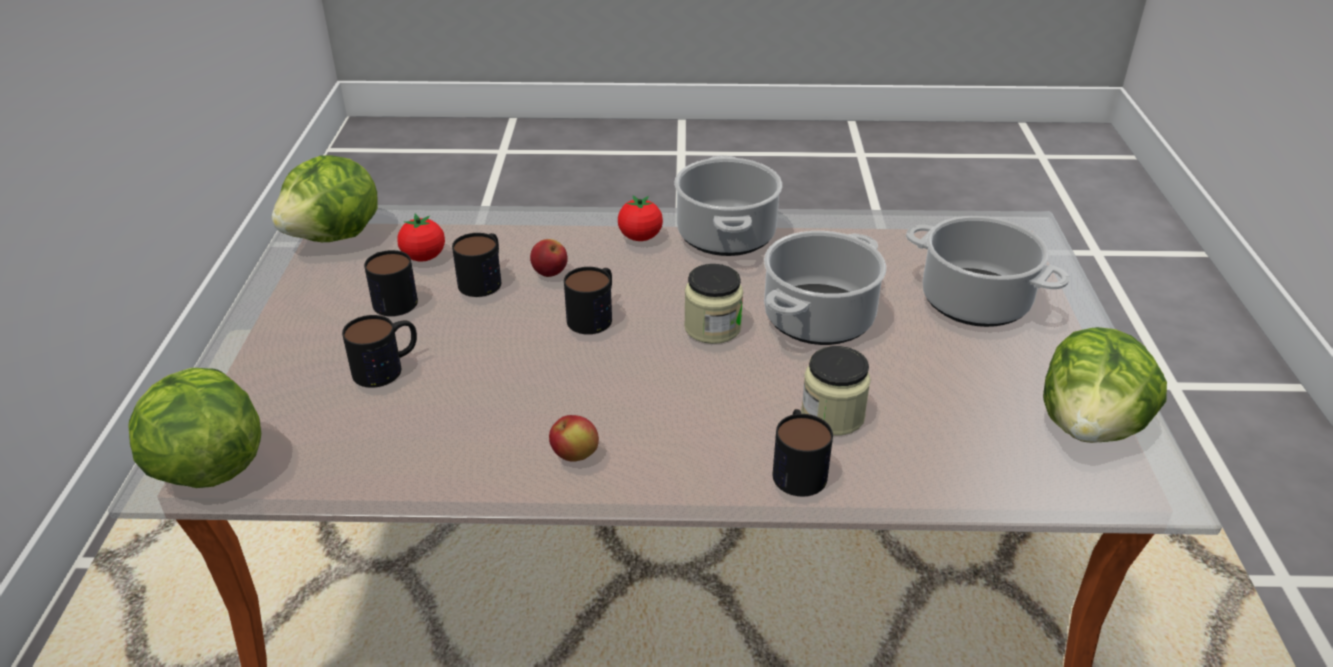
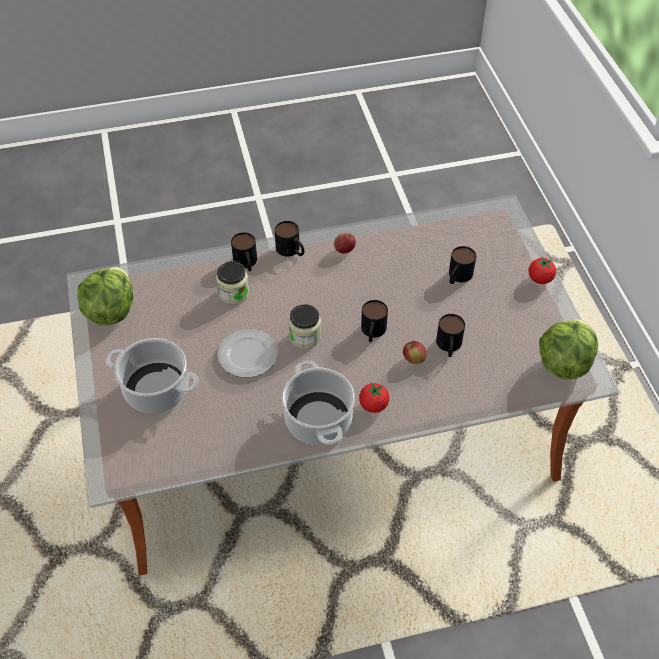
camera: 165 degrees right, 15 degrees up
lettuce [128,368,261,488] -> none
mug [364,250,418,316] -> mug moved to [275,221,304,256]
tomato [397,213,445,262] -> tomato moved to [529,257,556,284]
cooking pot [764,231,886,345] -> plate [217,329,278,378]

